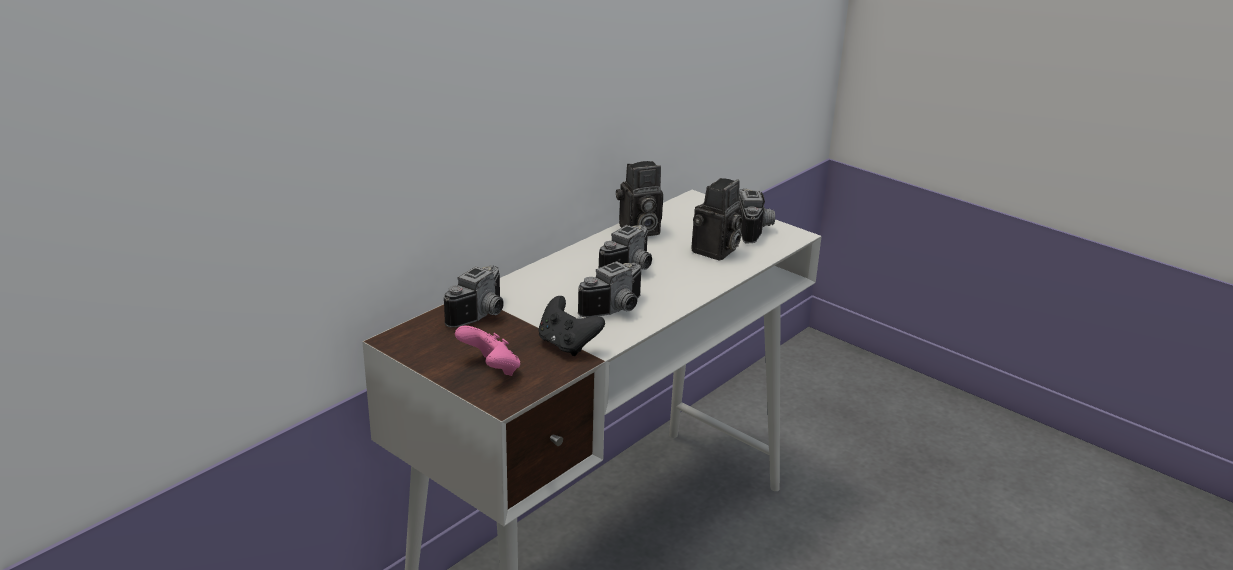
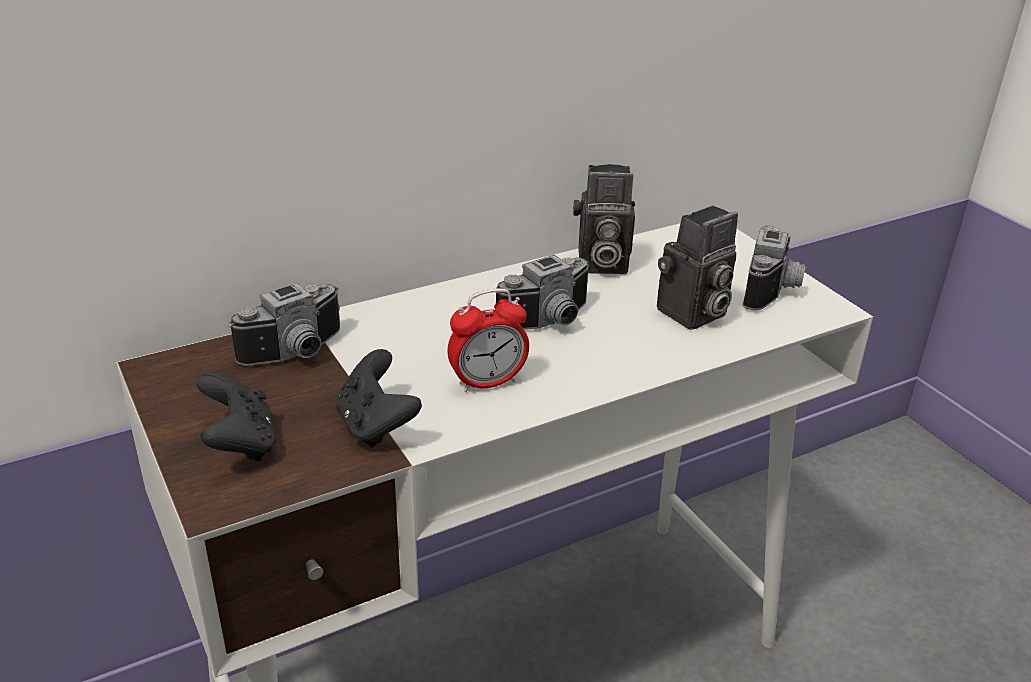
camera: 20 degrees right, 5 degrees up
pink game controller [455,326,520,376] -> black game controller [196,371,276,462]
camera [578,261,641,318] -> alarm clock [448,288,529,392]

